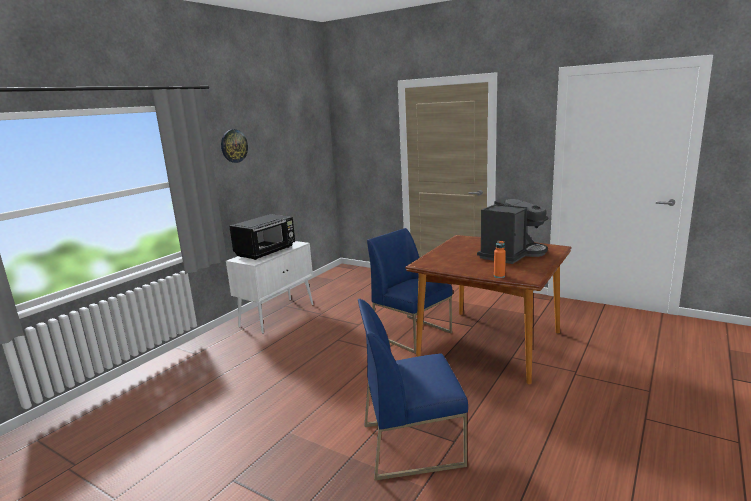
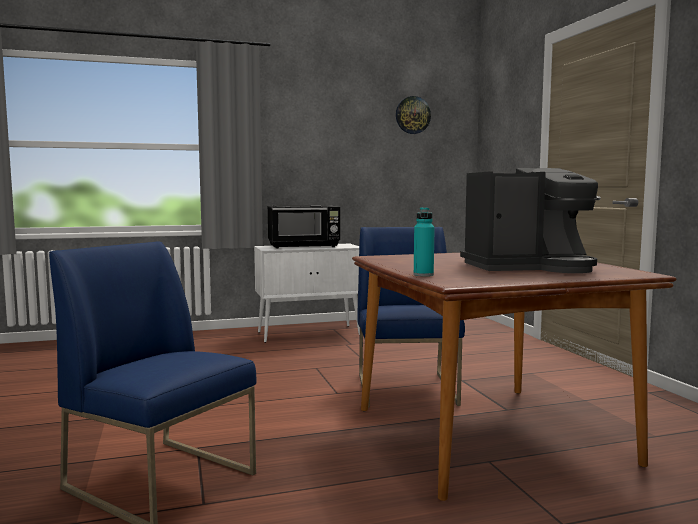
camera: 40 degrees right, 10 degrees down
wall clock [221,129,248,163] -> wall clock moved to [396,96,431,134]
orange bottle [494,240,506,278] -> turquoise bottle [414,207,435,276]

